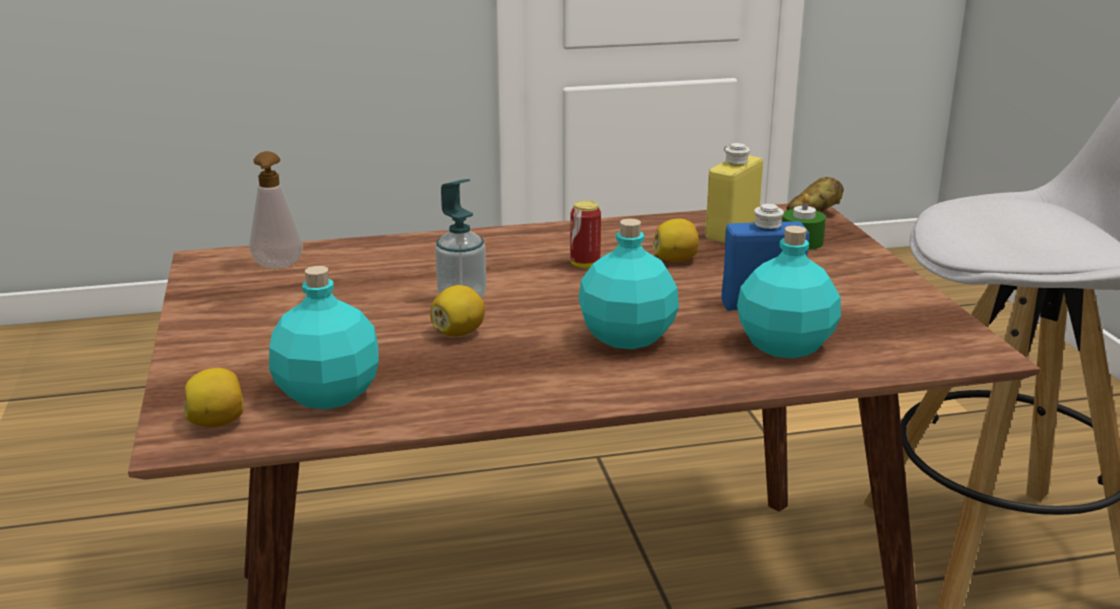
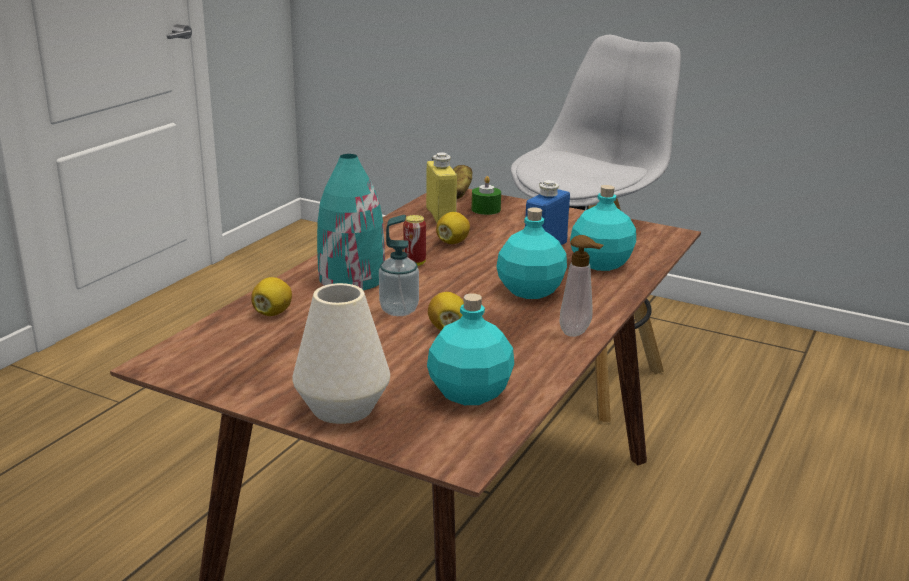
camera: 50 degrees left, 0 degrees up
lemon [183,368,244,427] -> lemon moved to [251,277,292,316]
soap dispenser [249,151,303,268] -> soap dispenser moved to [560,235,604,337]
none -> white vase [293,283,390,424]
none -> turquoise vase [317,154,385,290]

